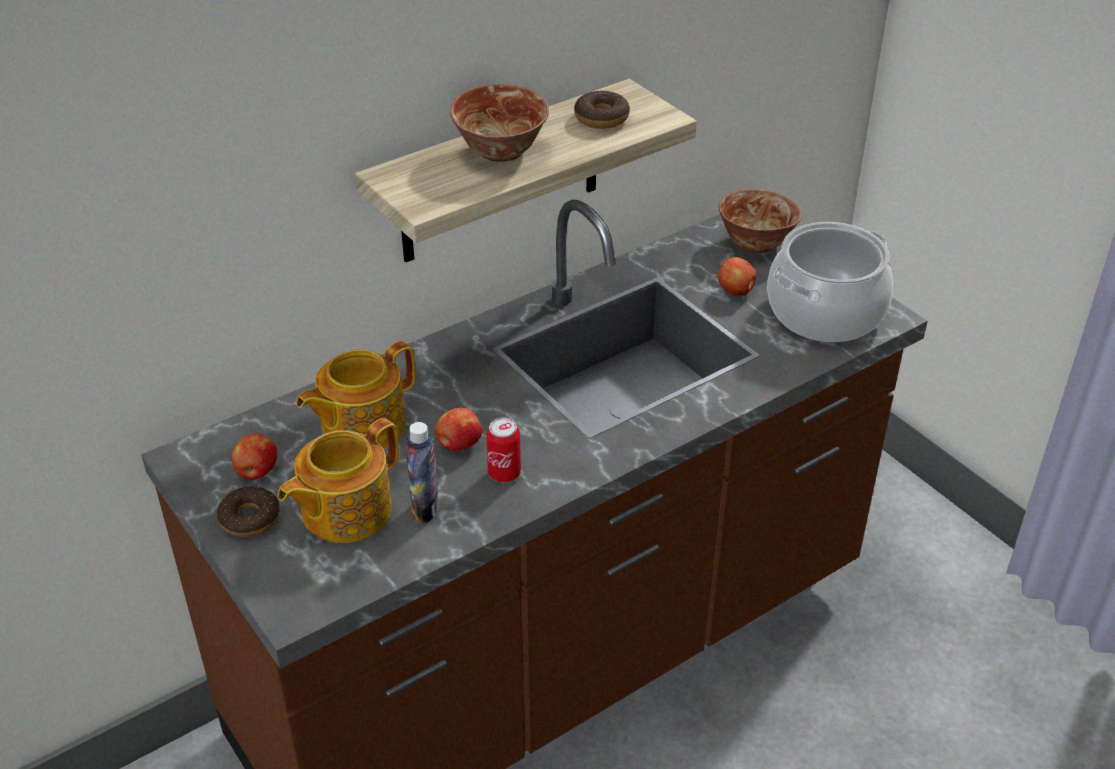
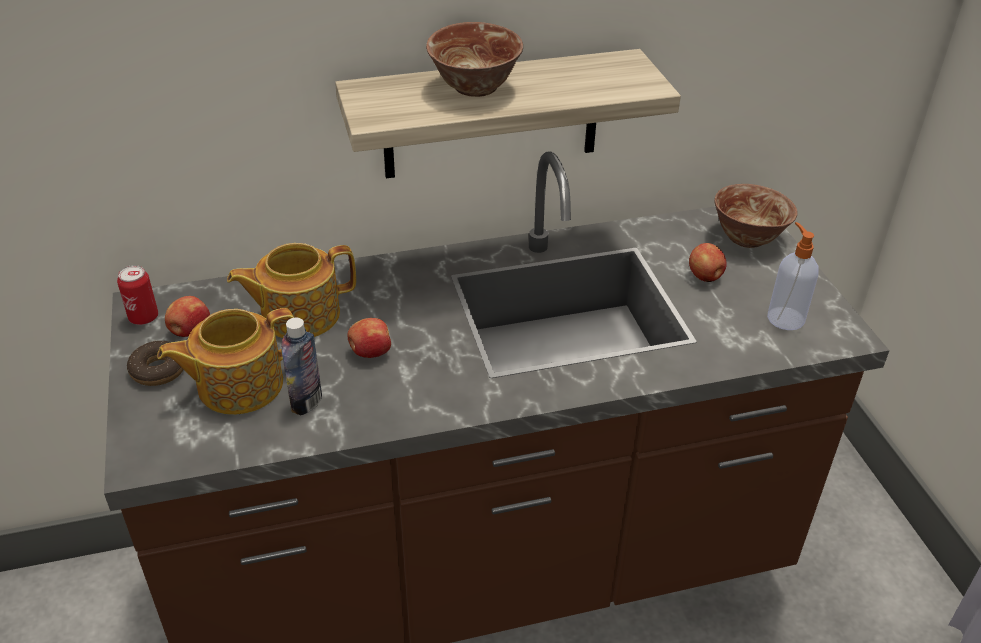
camera: 20 degrees right, 0 degrees up
can [486,417,521,483] -> can moved to [117,265,158,325]
donut [574,91,630,129] -> none
cooking pot [767,222,893,342] -> soap dispenser [767,222,819,330]

